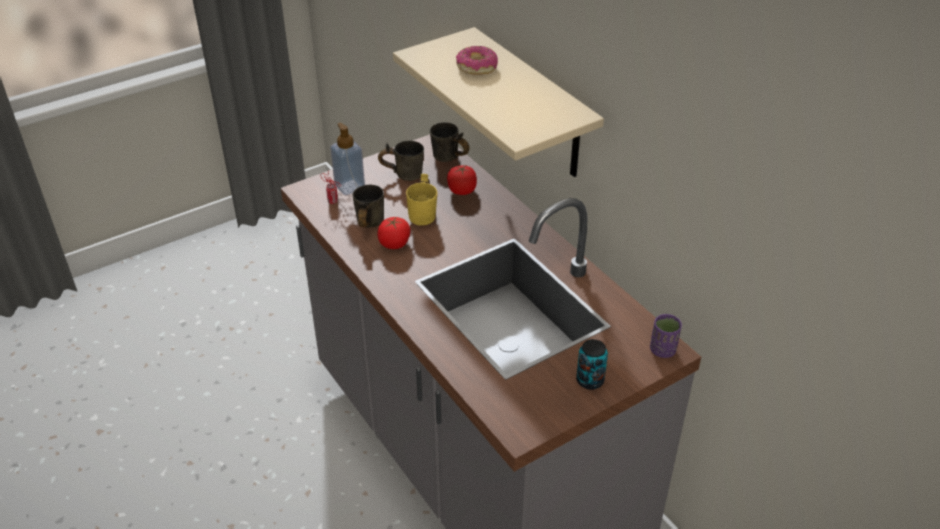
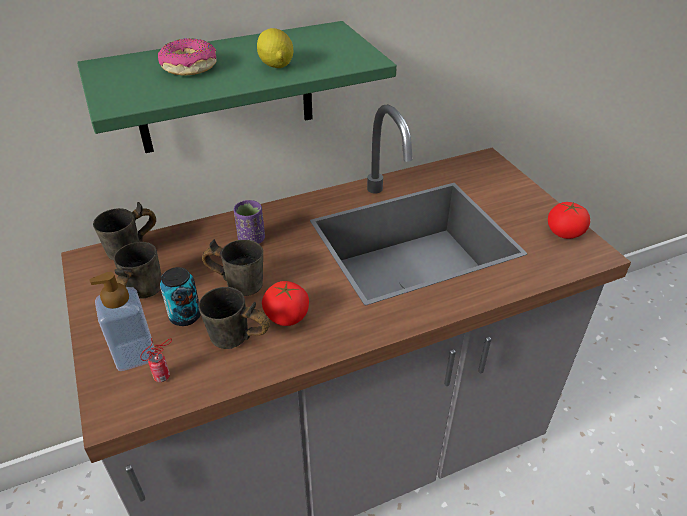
camera: 80 degrees left, 0 degrees up
beige shelf [393,27,604,177] -> green shelf [77,21,397,153]
yellow mug [406,174,437,225] -> grey mug [202,239,263,296]
tomato [447,165,477,195] -> tomato moved to [548,202,590,239]
can [576,339,608,390] -> can moved to [160,267,201,326]
purple cup [650,314,682,358] -> purple cup moved to [234,200,265,244]
none -> lemon [257,28,293,68]

